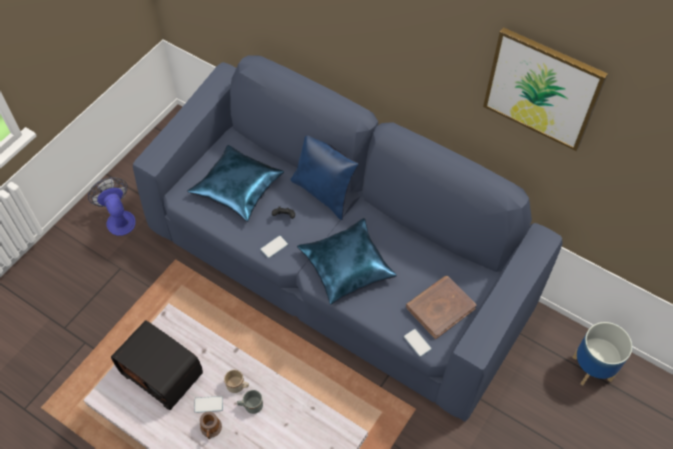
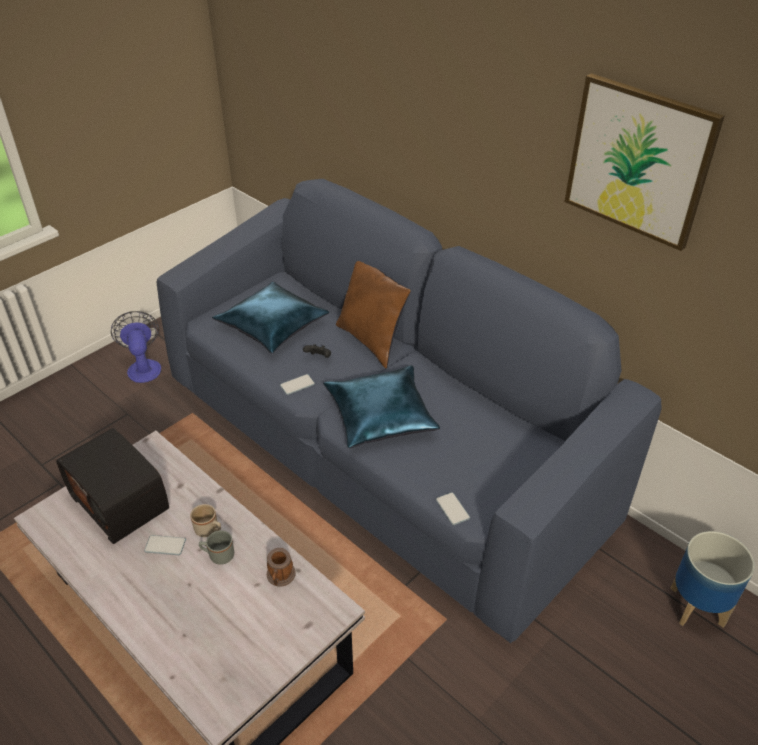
camera: 10 degrees right, 15 degrees down
mug [200,412,222,439] -> mug moved to [267,548,296,587]
blue pillow [290,136,358,220] -> brown pillow [336,261,411,369]
brown book [406,276,476,339] -> none

